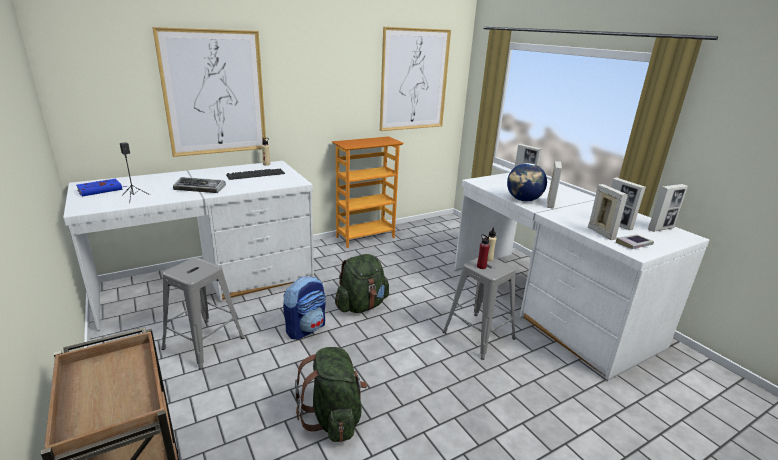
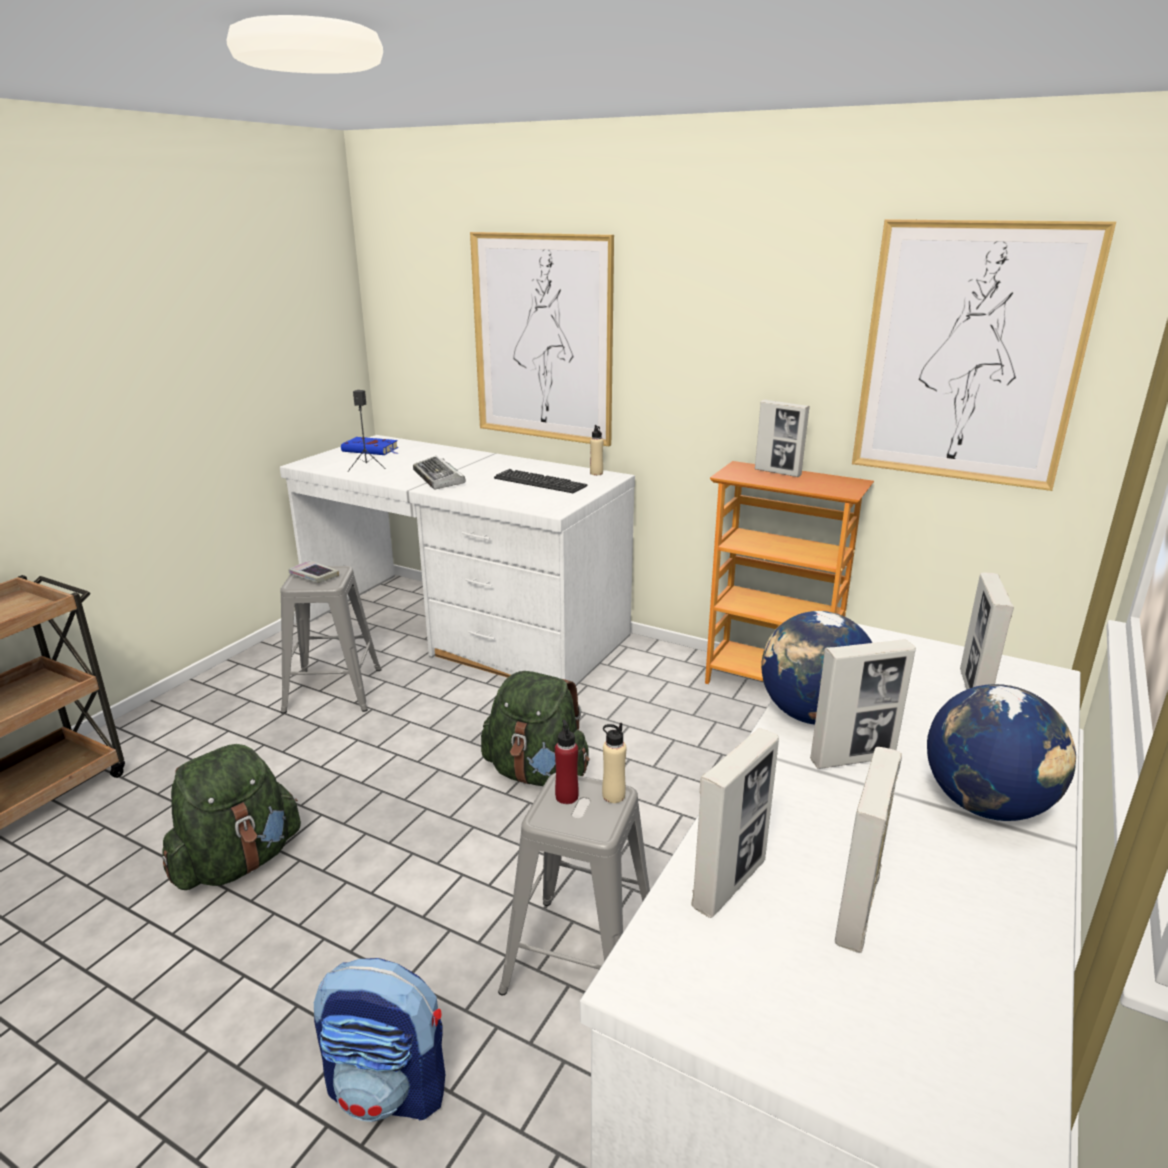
camera: 60 degrees right, 0 degrees up
backpack [283,276,326,340] -> backpack moved to [314,958,445,1122]
book [616,235,654,249] -> book moved to [289,560,339,583]
picture frame [648,184,688,232] -> picture frame moved to [755,399,810,477]
none -> globe [927,684,1076,821]

